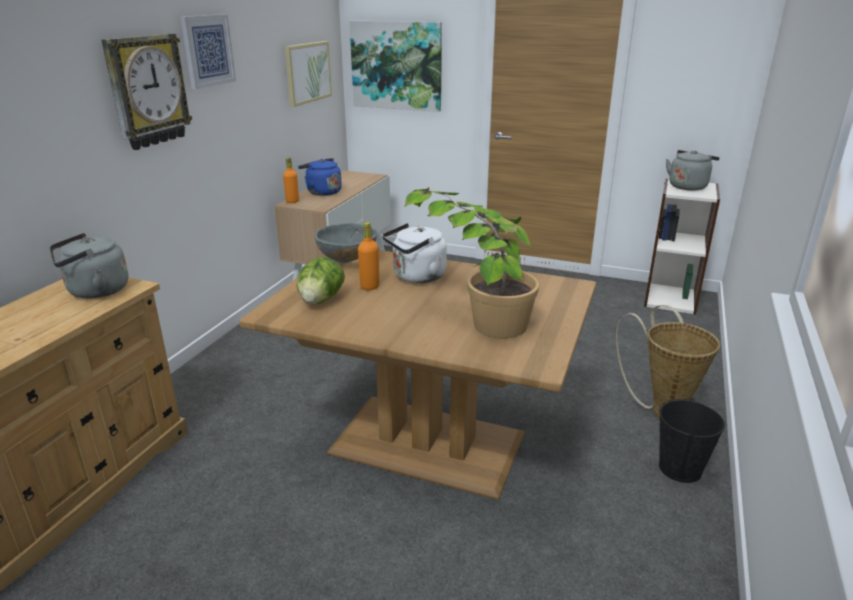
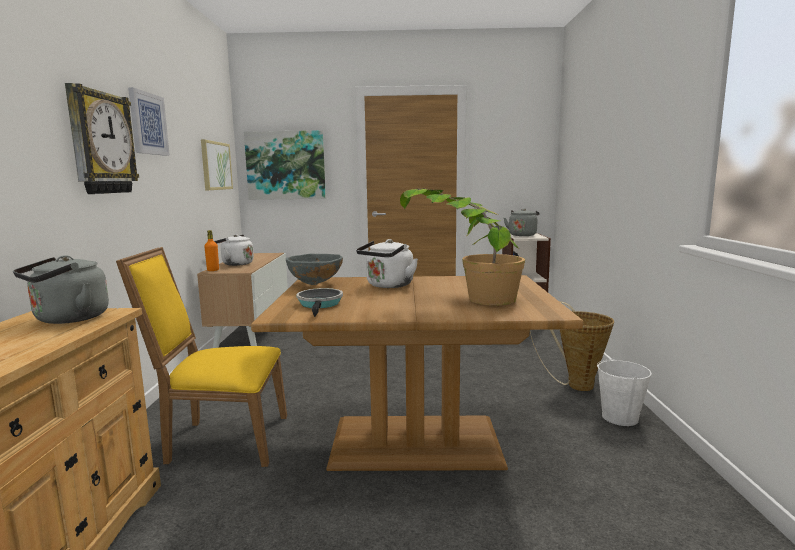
camera: 20 degrees left, 15 degrees down
lettuce [297,257,345,304] -> frying pan [297,288,343,317]
blue kettle [298,158,342,196] -> white kettle [214,234,254,266]
orange bottle [358,222,379,290] -> none
black bucket [659,398,725,483] -> white bucket [597,358,652,426]
none -> yellow chair [116,247,287,467]

